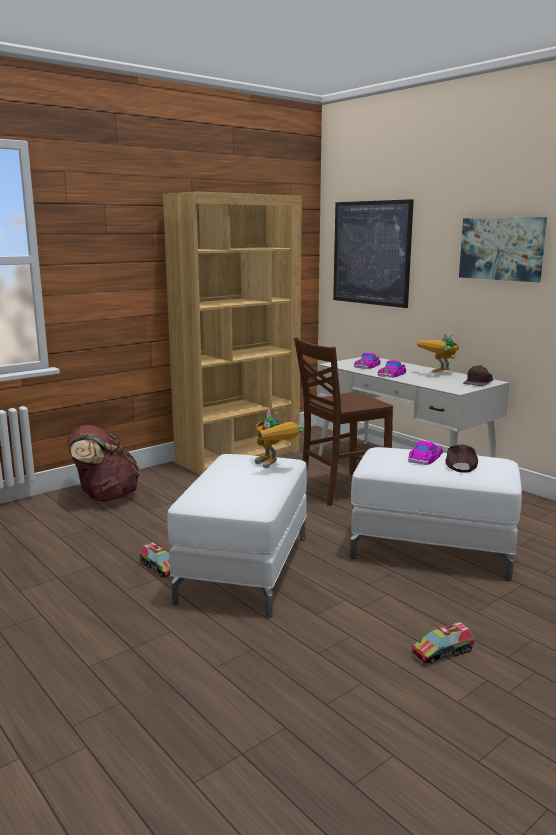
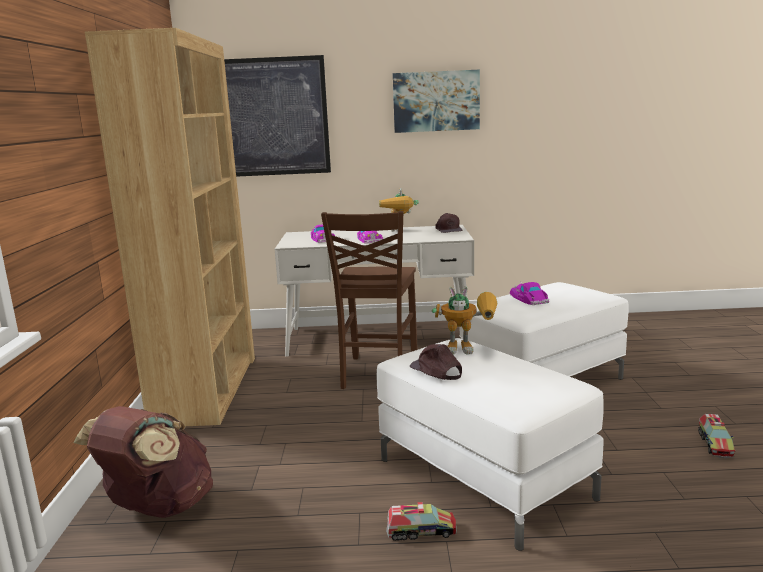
camera: 50 degrees left, 0 degrees up
brown cap [445,444,478,473] -> brown cap moved to [410,344,462,380]

